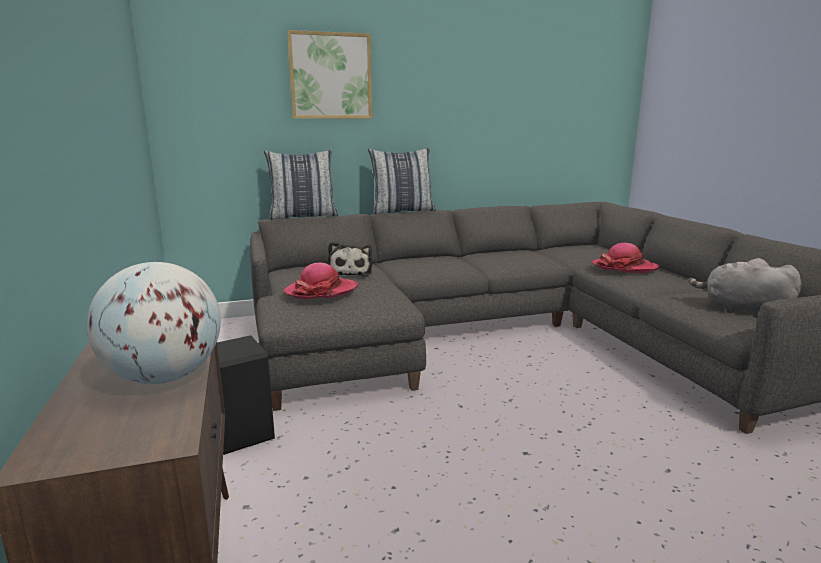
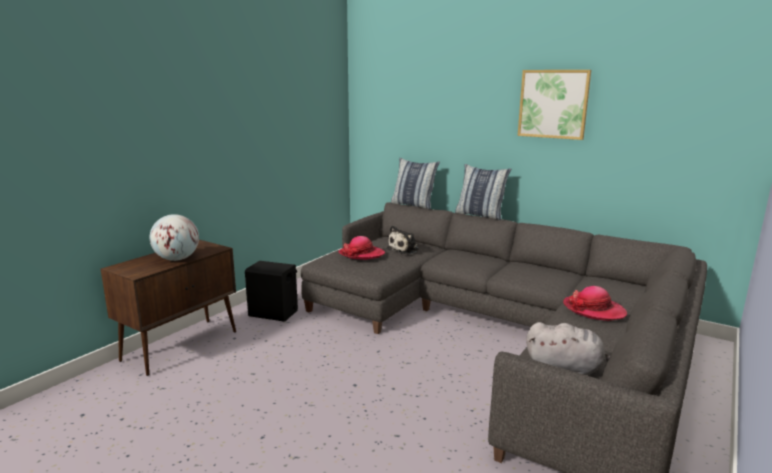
camera: 50 degrees right, 0 degrees up
picture [287,30,372,119] -> picture moved to [518,70,591,140]
grey plush toy [688,258,802,313] -> grey plush toy turned 120 degrees clockwise [526,322,610,375]

